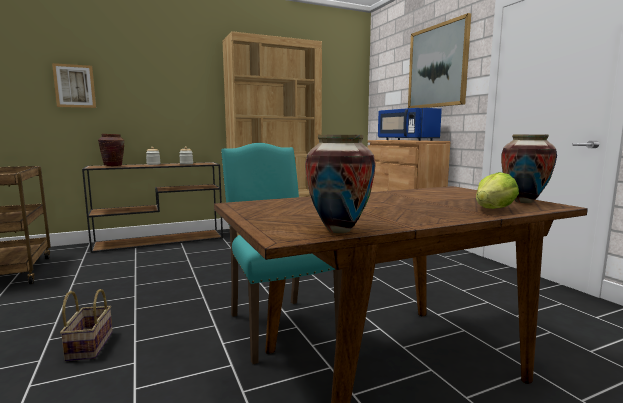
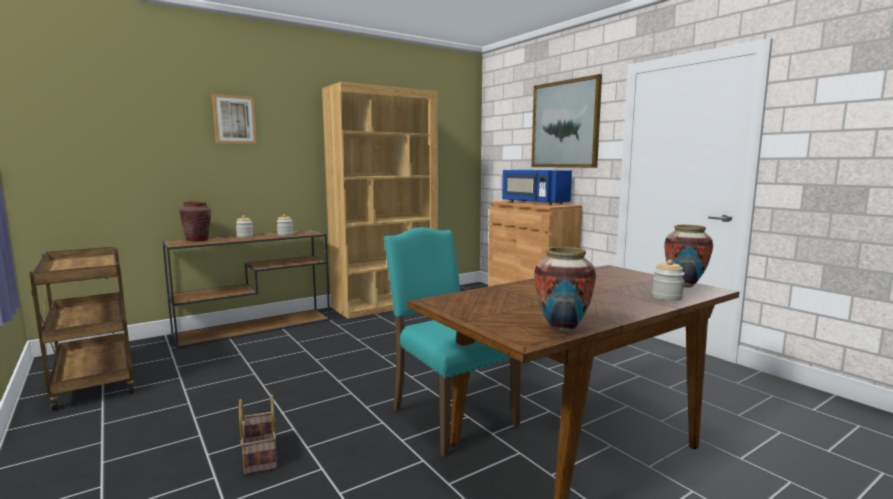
camera: 10 degrees left, 0 degrees up
picture [52,63,96,108] -> picture moved to [212,94,257,144]
lettuce [476,172,519,209] -> jar [652,260,685,301]

